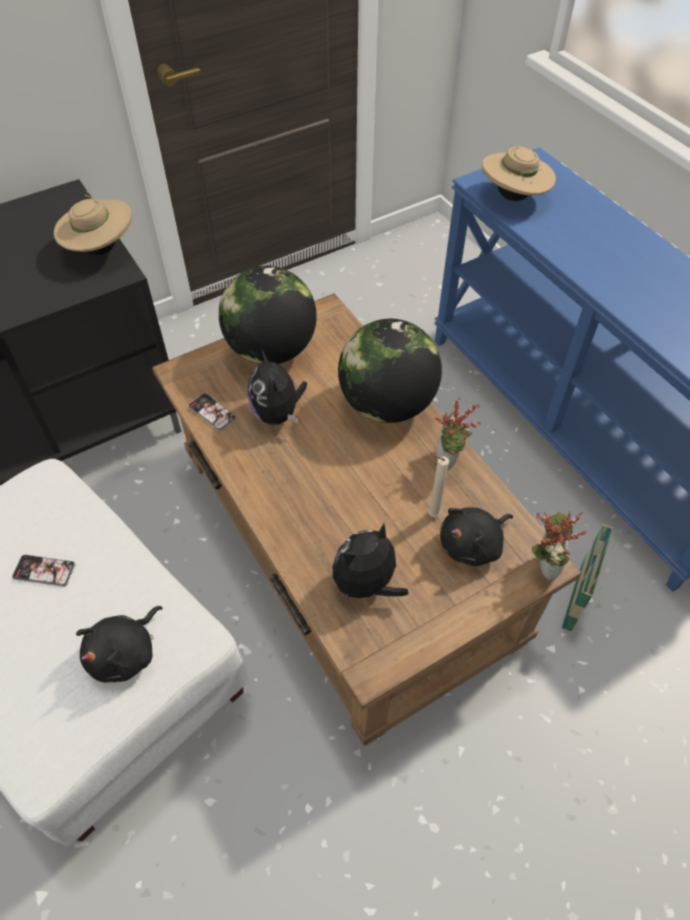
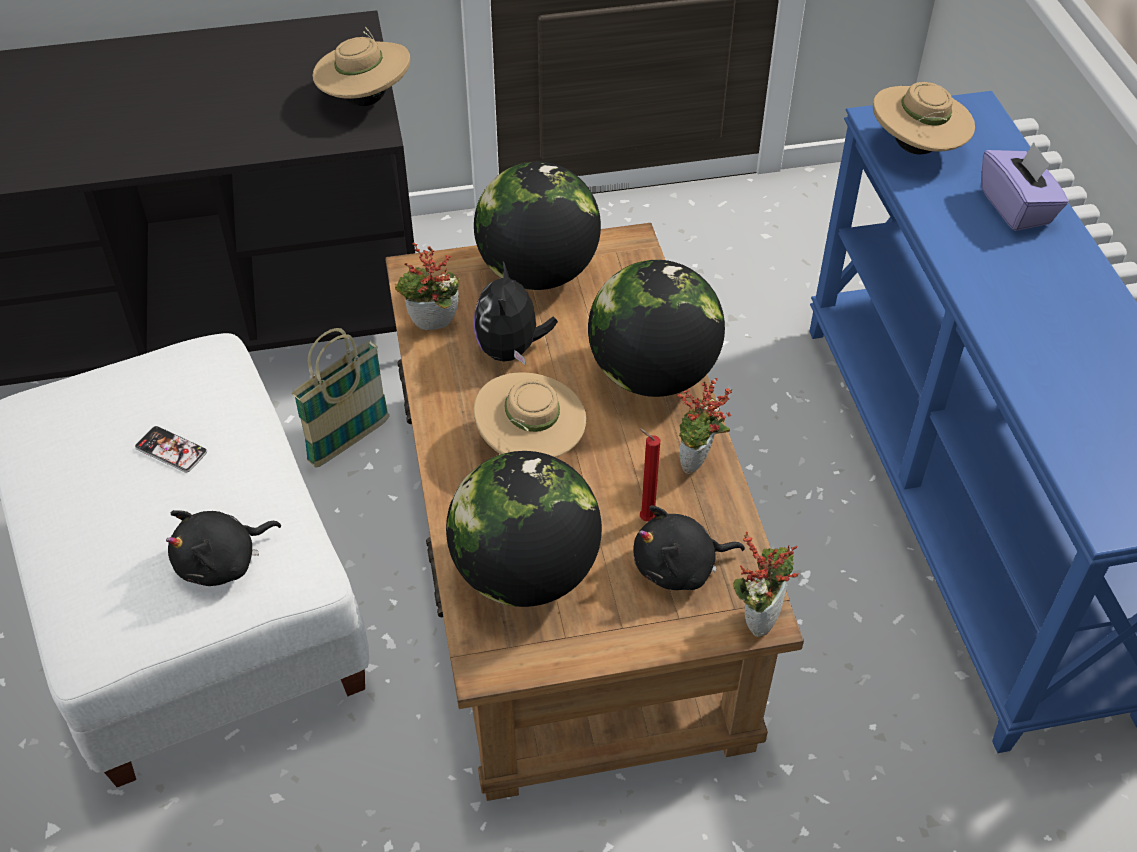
camera: 20 degrees right, 5 degrees down
phone [188,393,236,431] -> potted plant [395,243,460,330]
plush toy [333,523,408,609] -> globe [446,451,602,607]
beige candle [428,454,449,517] -> red candle [639,428,660,522]
basket [561,523,617,632] -> basket moved to [291,328,390,467]
none -> beige hat [474,372,586,458]
none -> purple tissue box [982,142,1069,231]

